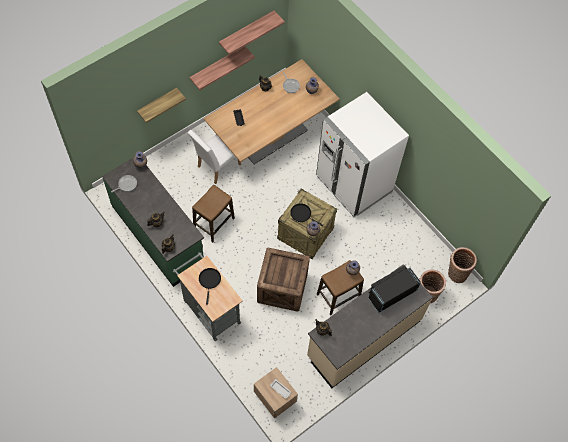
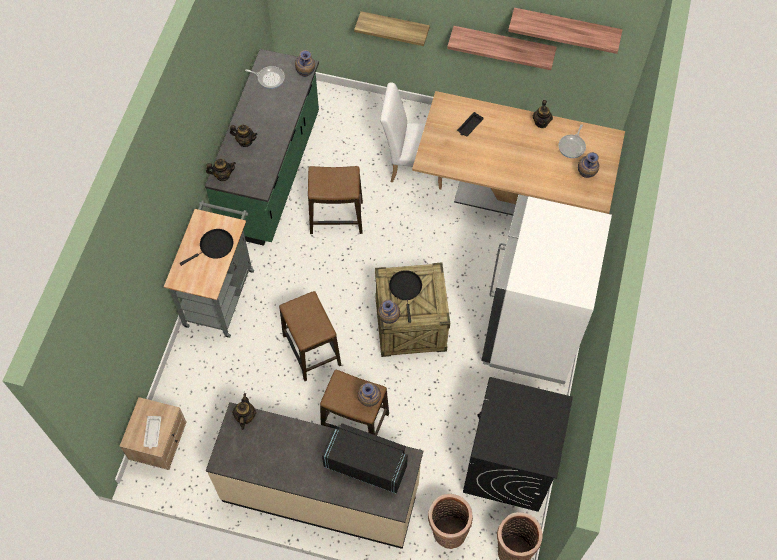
camera: 55 degrees right, 0 degrees up
crate [257,248,310,312] -> stool [279,291,341,381]
none -> black washing machine [463,377,573,512]

